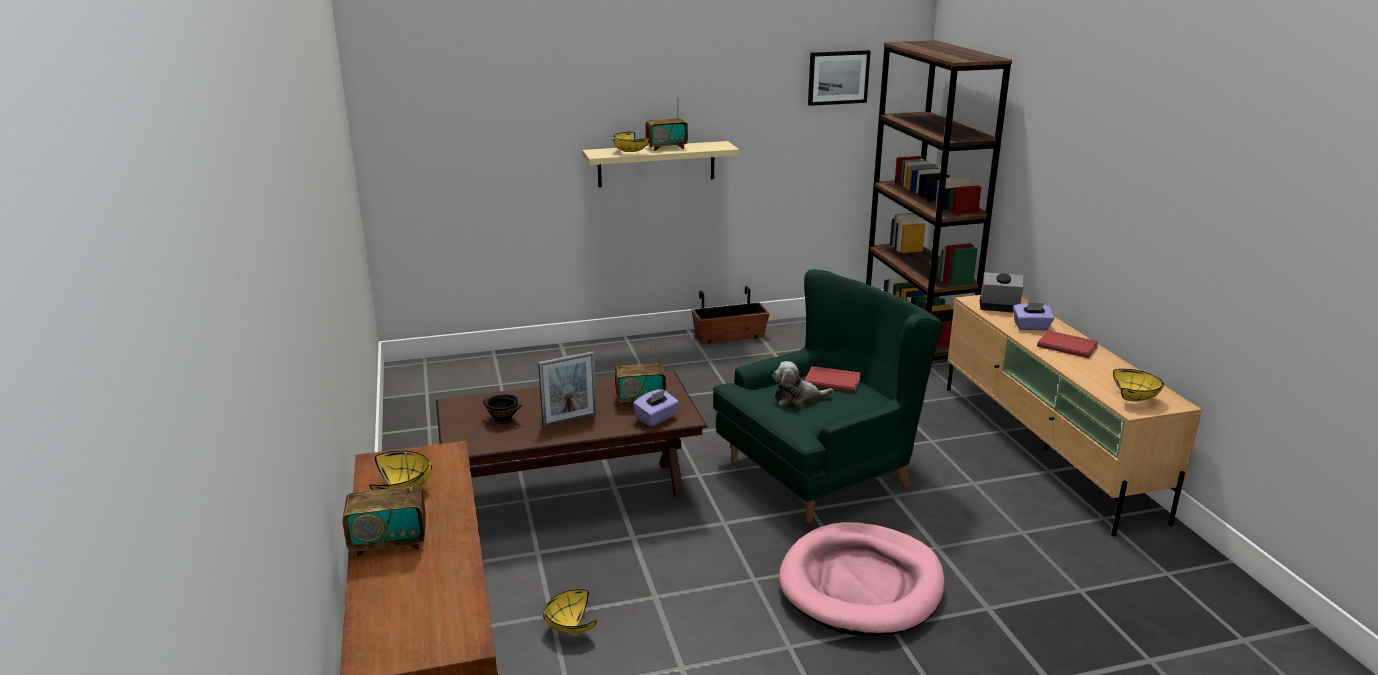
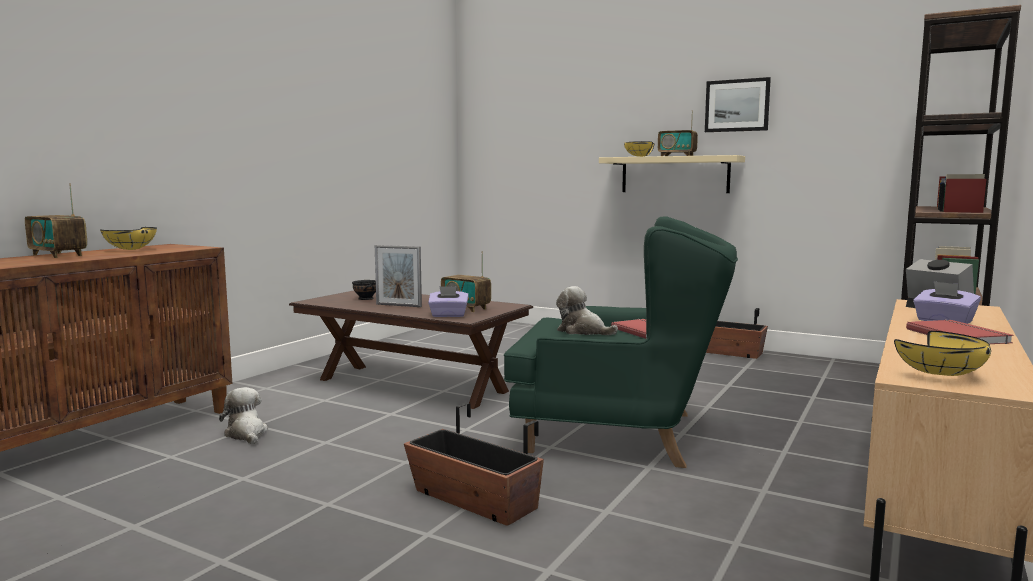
camera: 45 degrees right, 15 degrees down
yellow bowl [543,589,597,634] -> plush toy [219,387,268,444]
pink dog bed [779,522,944,636] -> planter [404,403,544,526]
picture [808,50,871,106] -> picture moved to [705,77,771,132]

